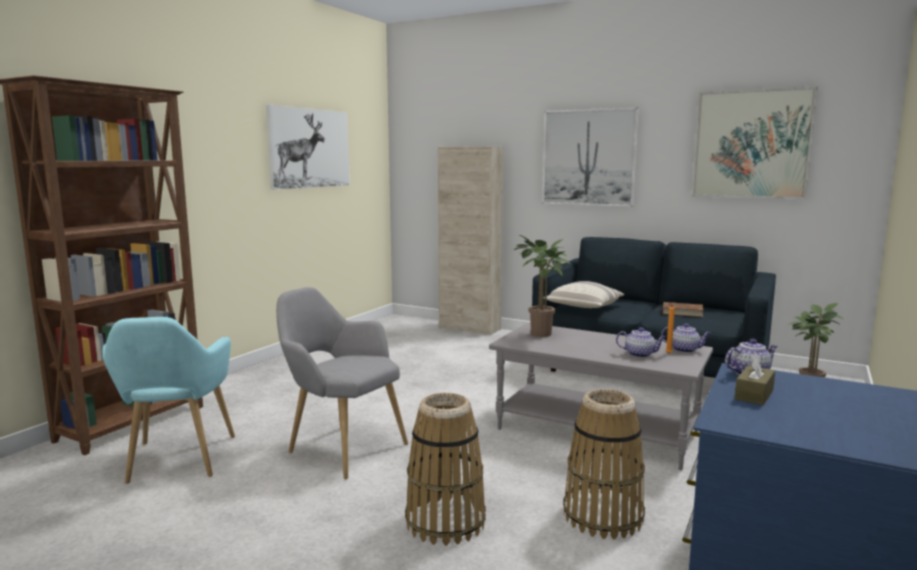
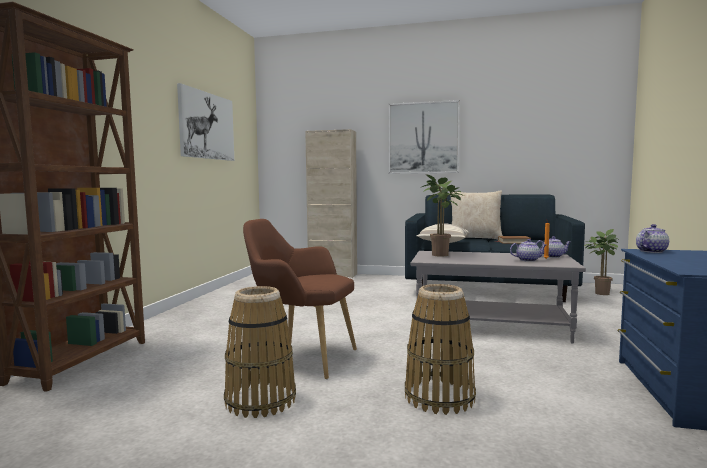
camera: 15 degrees left, 5 degrees down
turquoise armchair [103,317,235,484] -> none
grey armchair [276,287,408,480] -> brown armchair [243,219,357,379]
basket [563,389,645,539] -> basket moved to [224,286,296,418]
picture [691,86,818,199] -> none
brown tissue box [735,354,775,405] -> none
none -> beige pillow [450,190,503,239]

